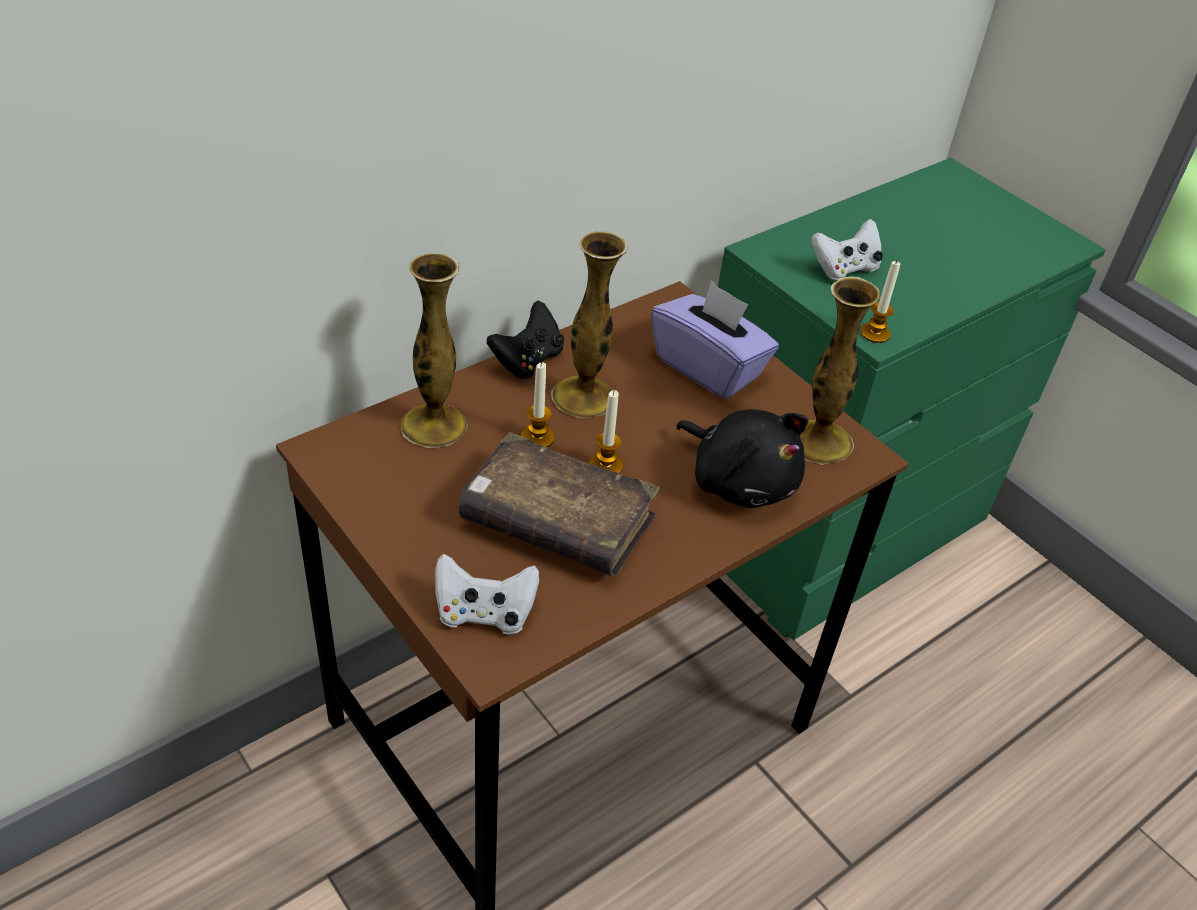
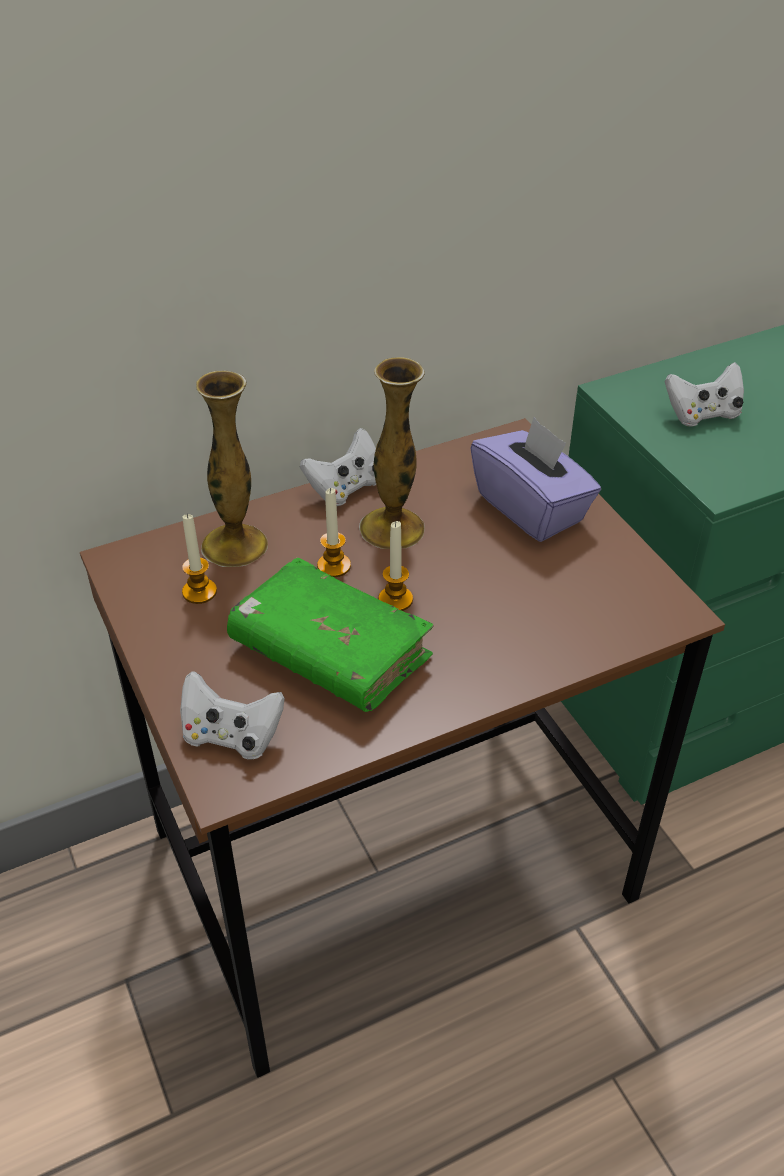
camera: 15 degrees right, 0 degrees up
brown book [459,433,660,576] -> green book [227,557,434,712]
black game controller [487,300,564,379] -> white game controller [300,428,376,506]
black plush toy [676,409,808,508] -> none
vase [800,276,880,465] -> none
candle [860,261,901,343] -> candle moved to [182,514,217,604]

